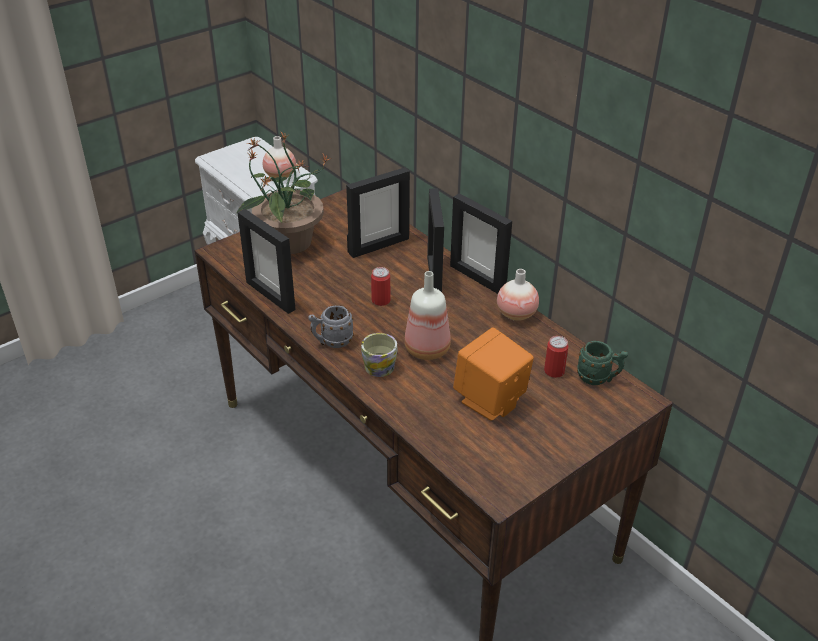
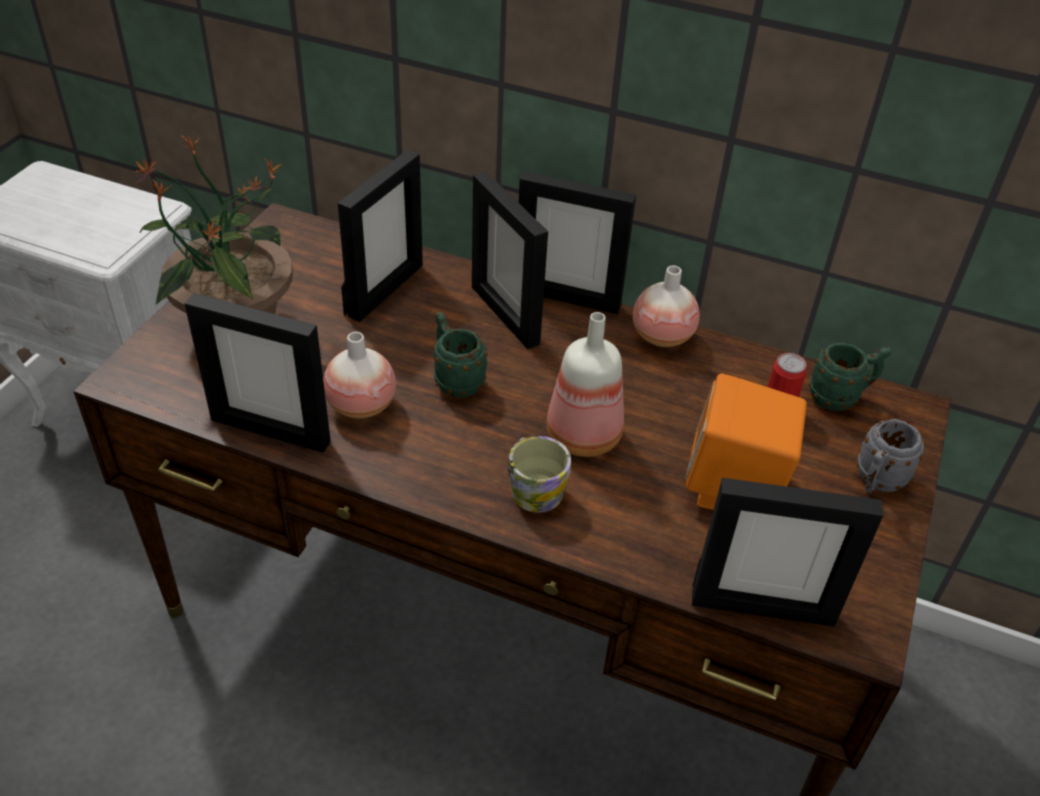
camera: 30 degrees left, 5 degrees up
vase [263,136,296,178] -> vase moved to [323,332,396,418]
grey mug [308,305,354,348] -> grey mug moved to [857,419,925,493]
can [371,267,390,306] -> green mug [433,312,488,398]
none -> picture frame [692,478,883,627]

